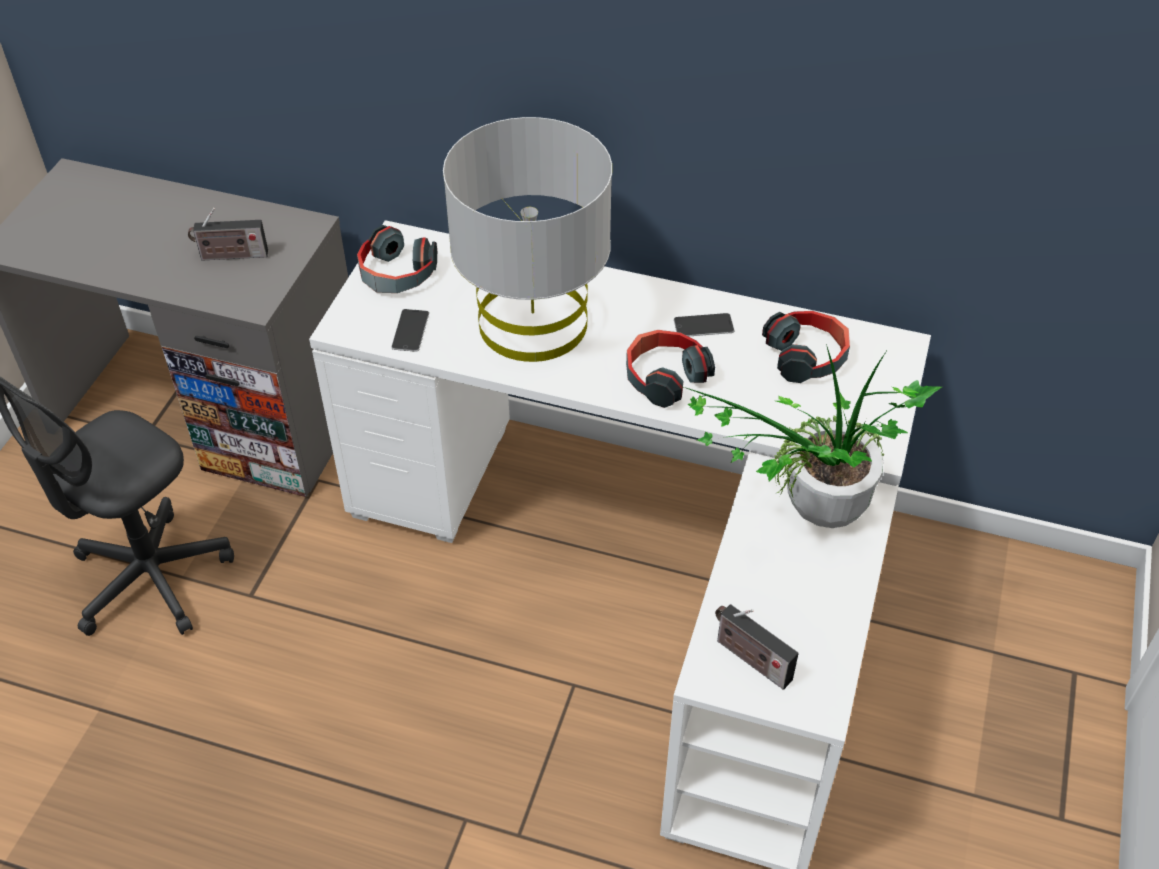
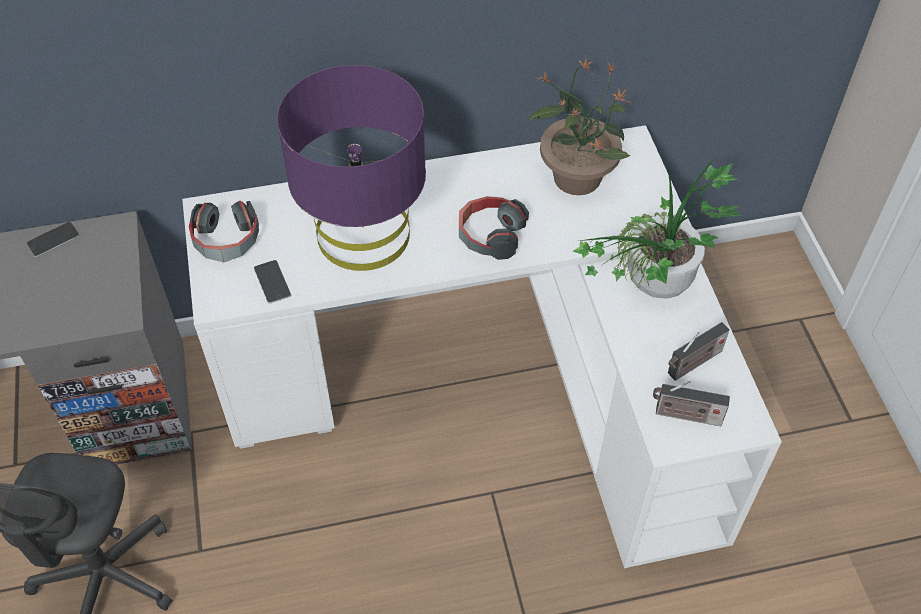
camera: 30 degrees left, 5 degrees up
radio [188,208,268,261] -> radio moved to [668,322,730,381]
grey table lamp [443,117,612,362] -> purple table lamp [277,65,426,271]
phone [674,313,734,336] -> phone moved to [26,222,80,257]
headphones [762,311,850,383] -> potted plant [528,58,630,195]

